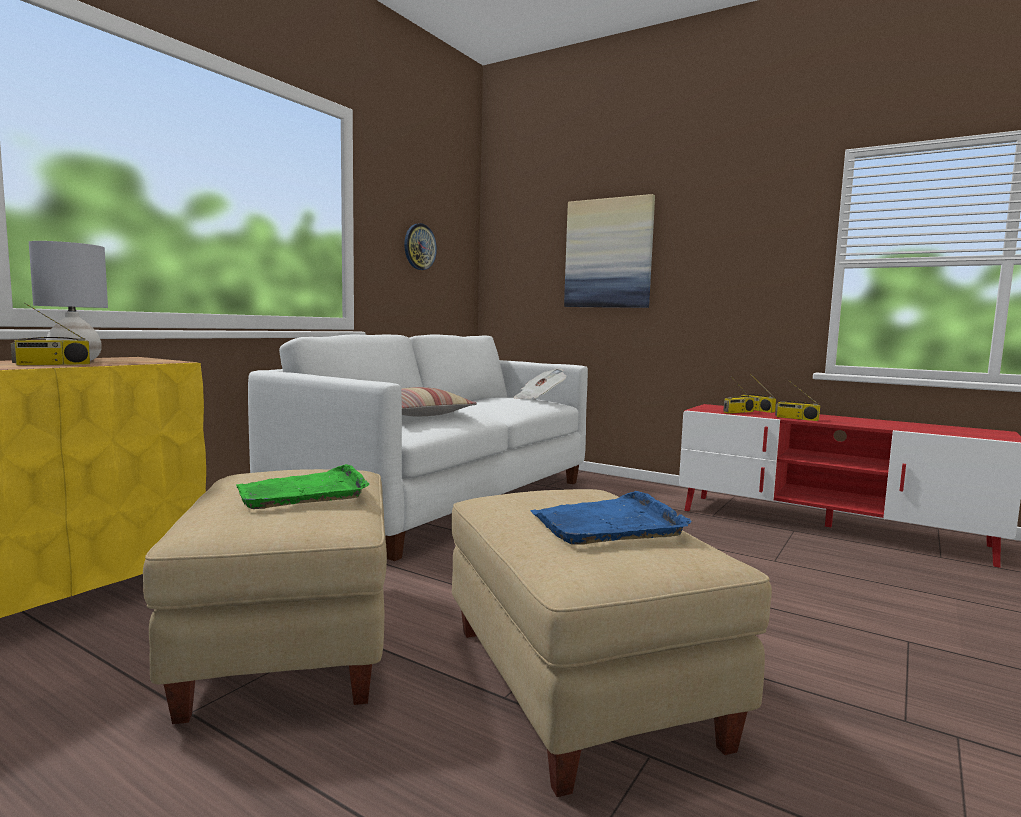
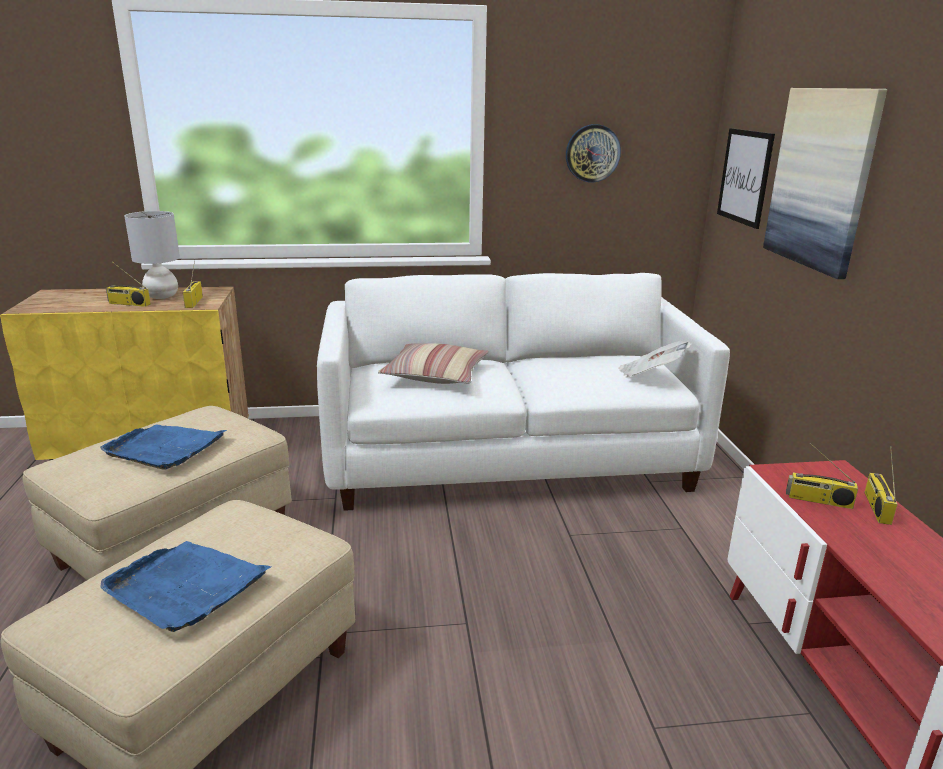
camera: 50 degrees right, 15 degrees up
green tray [236,464,370,509] -> blue tray [100,424,227,470]
radio [775,380,820,421] -> radio moved to [183,260,203,308]
none -> picture [717,128,775,229]

